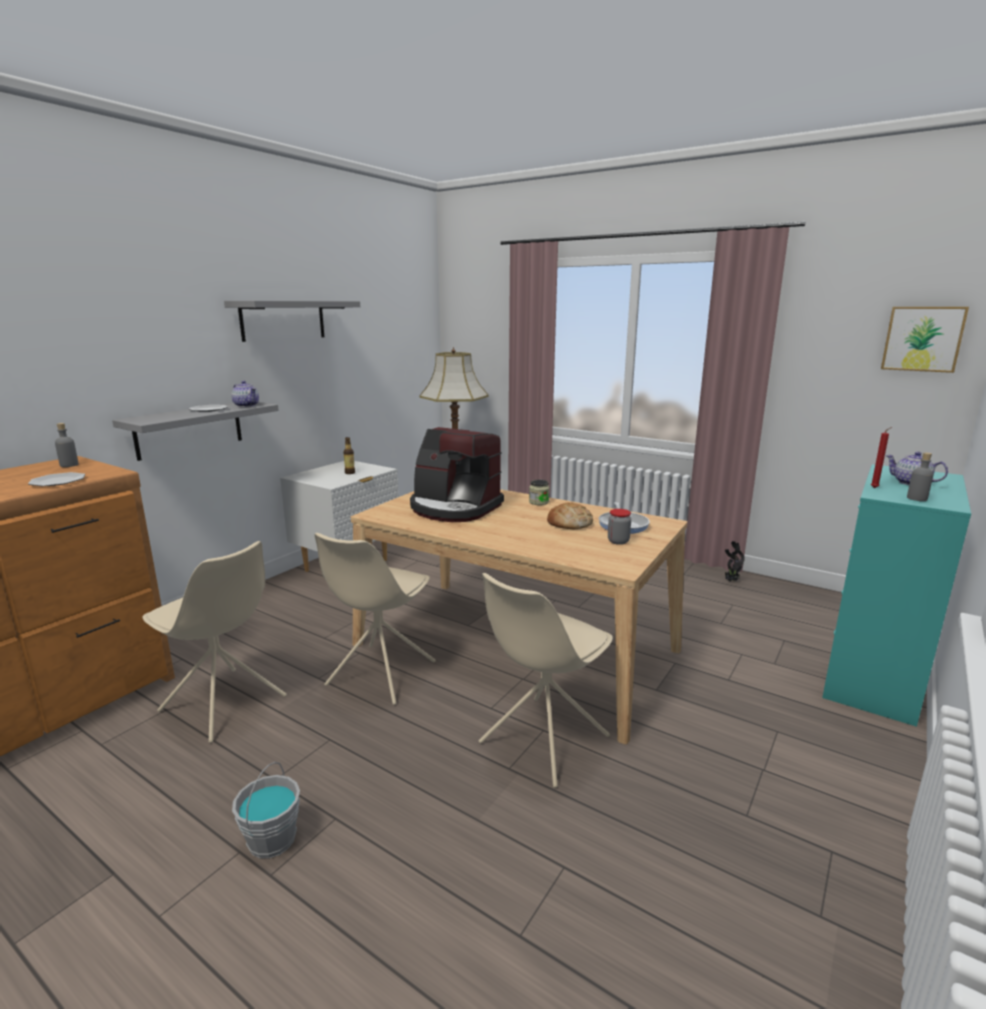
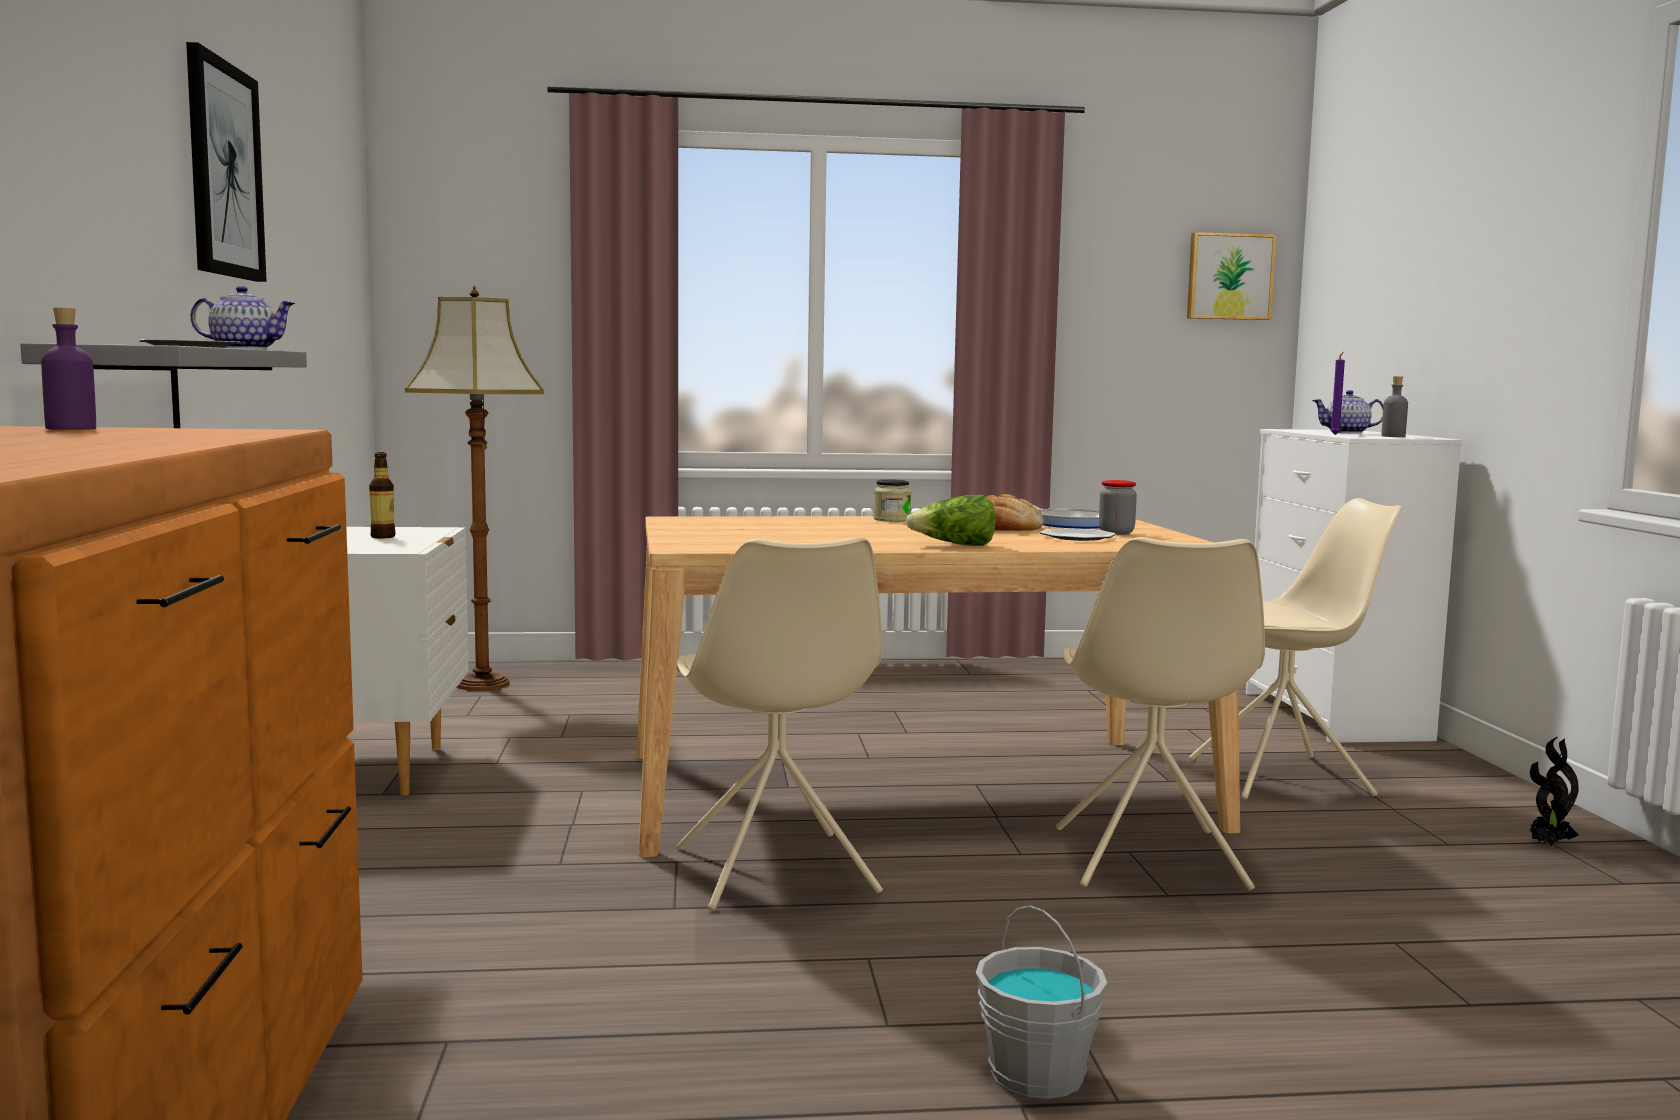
camera: 40 degrees left, 10 degrees down
plate [28,472,85,486] -> plate moved to [1040,528,1116,541]
grey bottle [55,423,79,467] -> purple bottle [41,308,96,430]
beige chair [143,541,287,743] -> beige chair moved to [1189,498,1402,800]
grey shelf [224,301,360,342] -> picture [186,42,267,282]
coffee machine [410,427,504,522] -> none
potted plant [725,541,745,582] -> potted plant moved to [1529,737,1579,846]
turquoise dresser [822,464,971,727] -> white dresser [1246,429,1462,743]
red candle [871,427,892,488] -> purple candle [1330,352,1345,435]
none -> lettuce [906,495,996,546]

